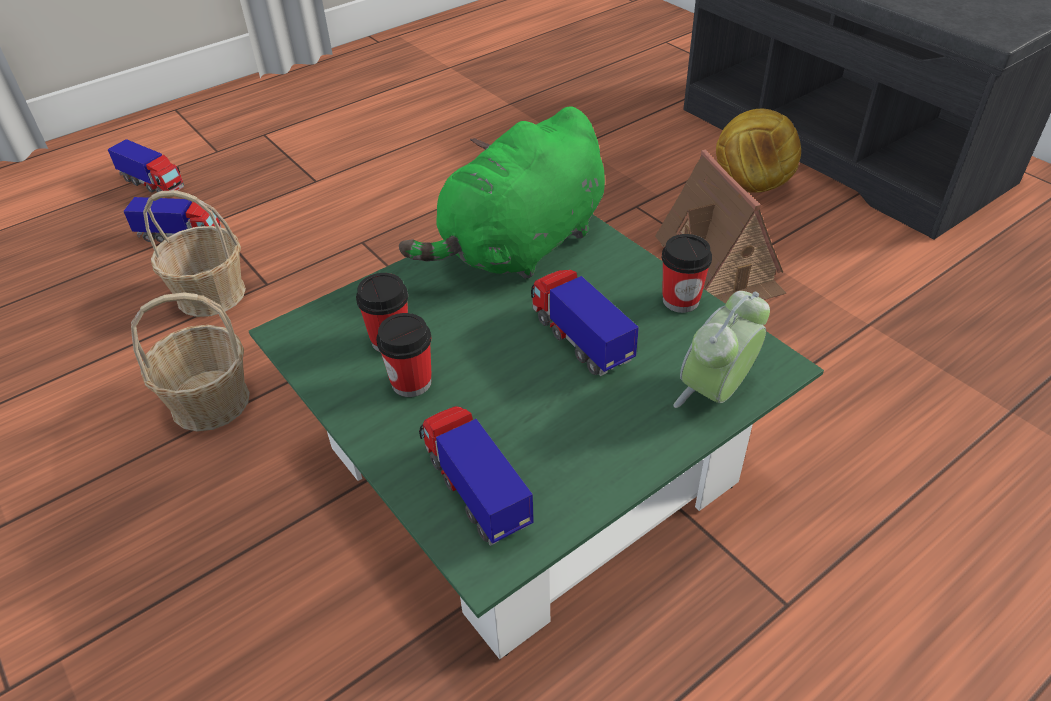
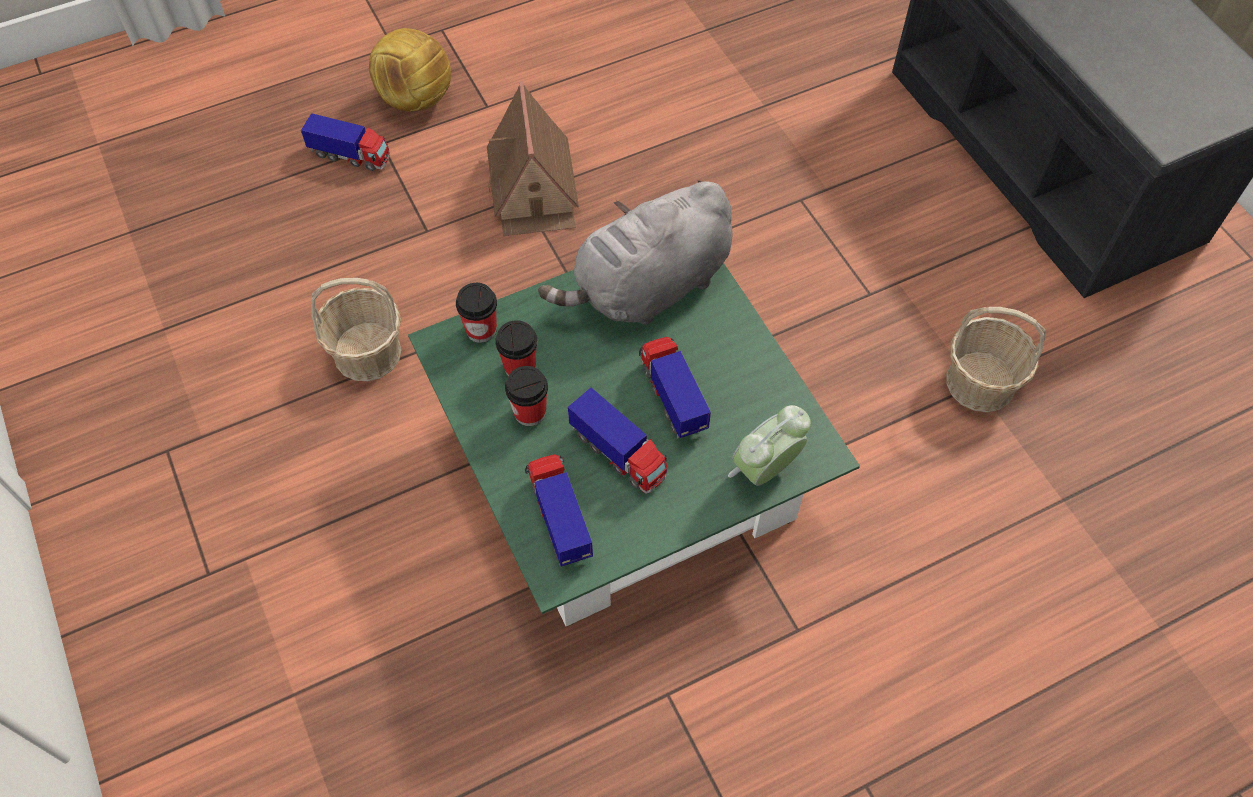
camera: 10 degrees right, 15 degrees up
toy truck [107,139,184,193] -> toy truck moved to [568,388,667,494]
basket [143,190,246,317] -> basket moved to [946,307,1045,412]
green plush toy [399,107,605,279] -> grey plush toy [538,181,732,325]
toy house [655,150,786,304] -> toy house moved to [487,81,579,236]
cup [662,234,712,313] -> cup moved to [456,283,497,343]
football [716,109,801,193] -> football moved to [369,28,451,112]

